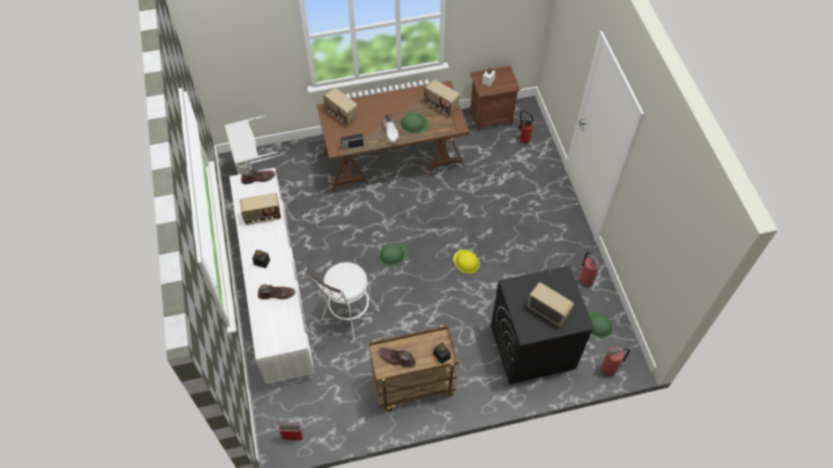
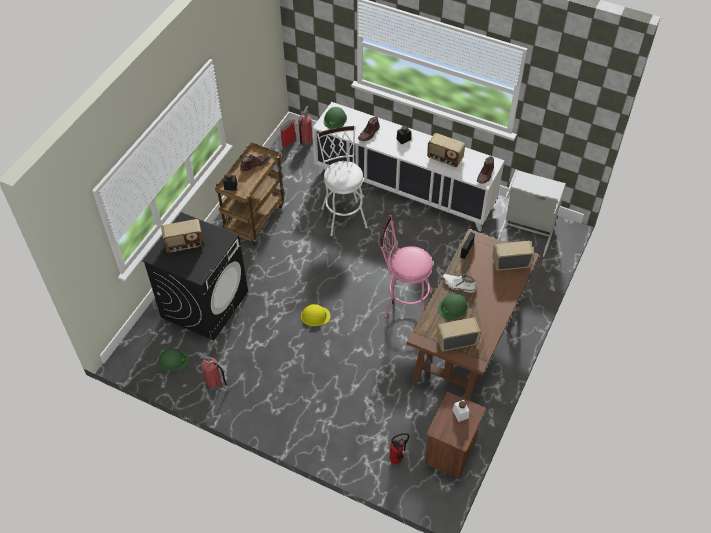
camera: 130 degrees right, 5 degrees down
radio [240,193,281,225] -> radio turned 90 degrees counterclockwise [427,133,465,167]
green hard hat [379,244,408,266] -> green hard hat moved to [324,107,347,129]
fire extinguisher [600,347,630,377] -> fire extinguisher moved to [298,106,313,149]
none -> pink stool [381,215,433,317]

